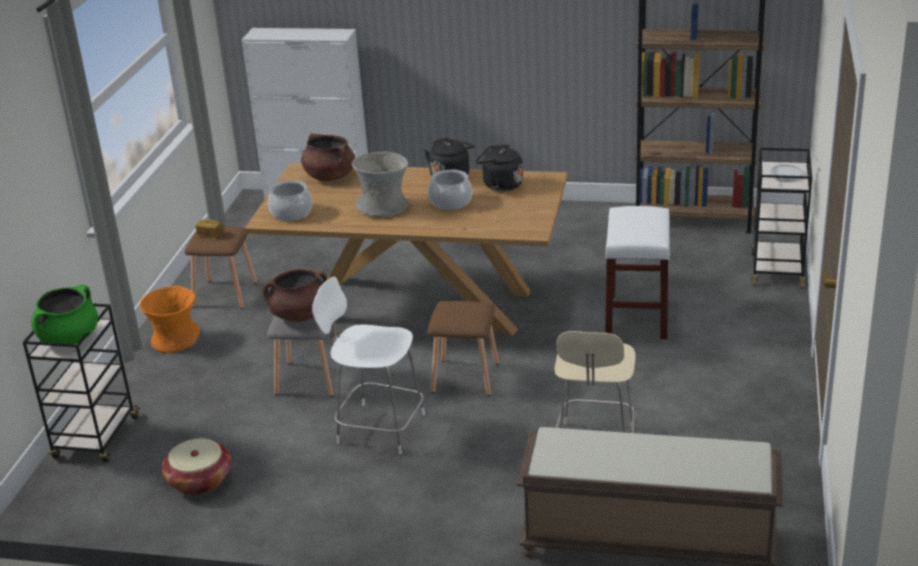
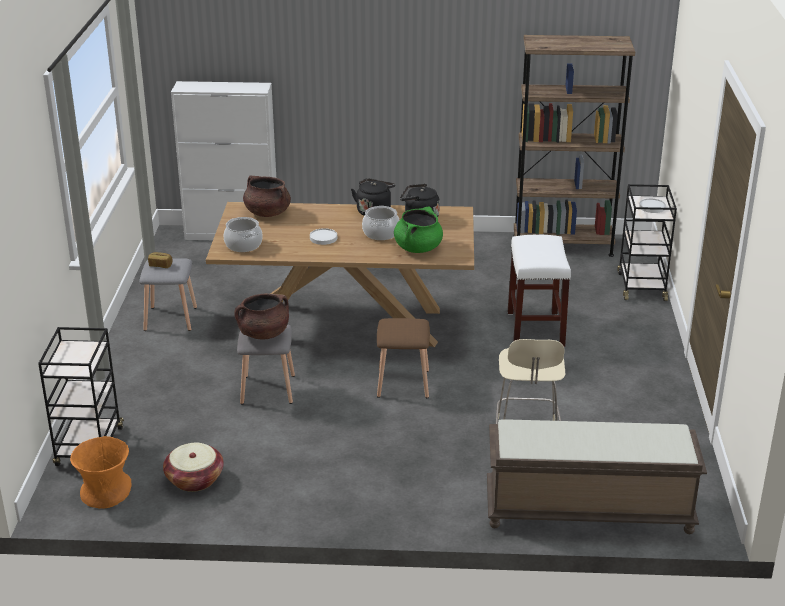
camera: 10 degrees left, 0 degrees up
green cooking pot [31,285,98,344] -> green cooking pot moved to [394,207,443,253]
orange vase [139,286,200,353] -> orange vase moved to [70,436,132,509]
brown stool [184,226,258,309] -> grey stool [139,258,197,331]
white chair [312,276,425,454] -> none
grey vase [352,152,408,217] -> white plate [310,228,337,245]

